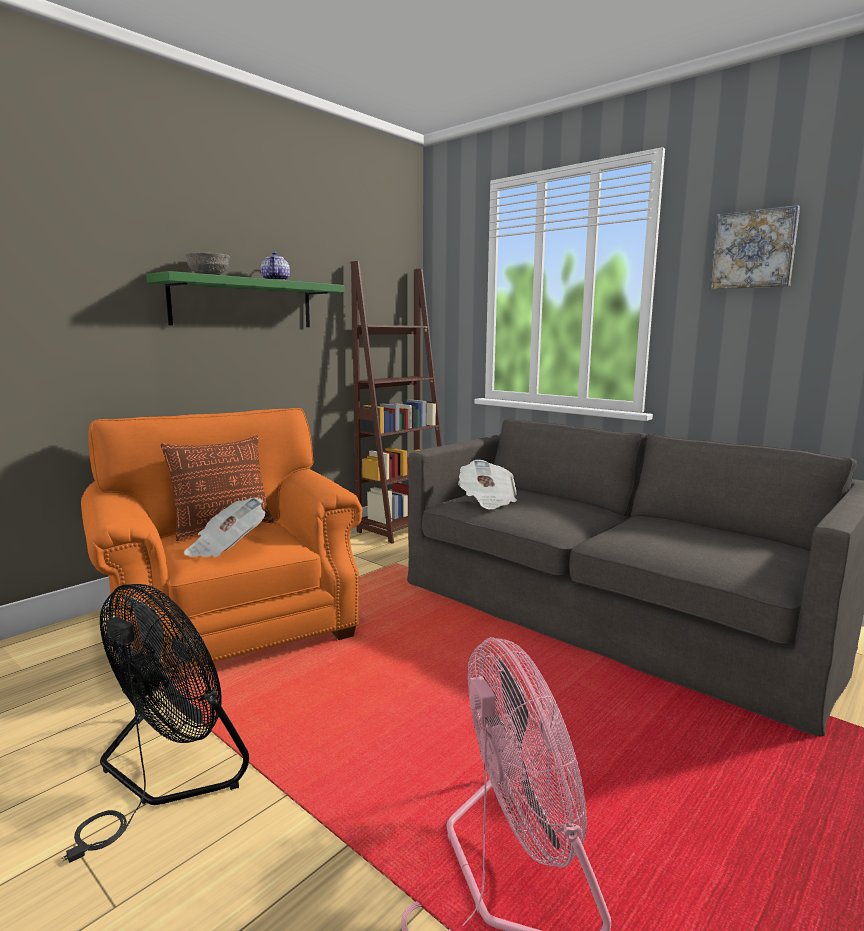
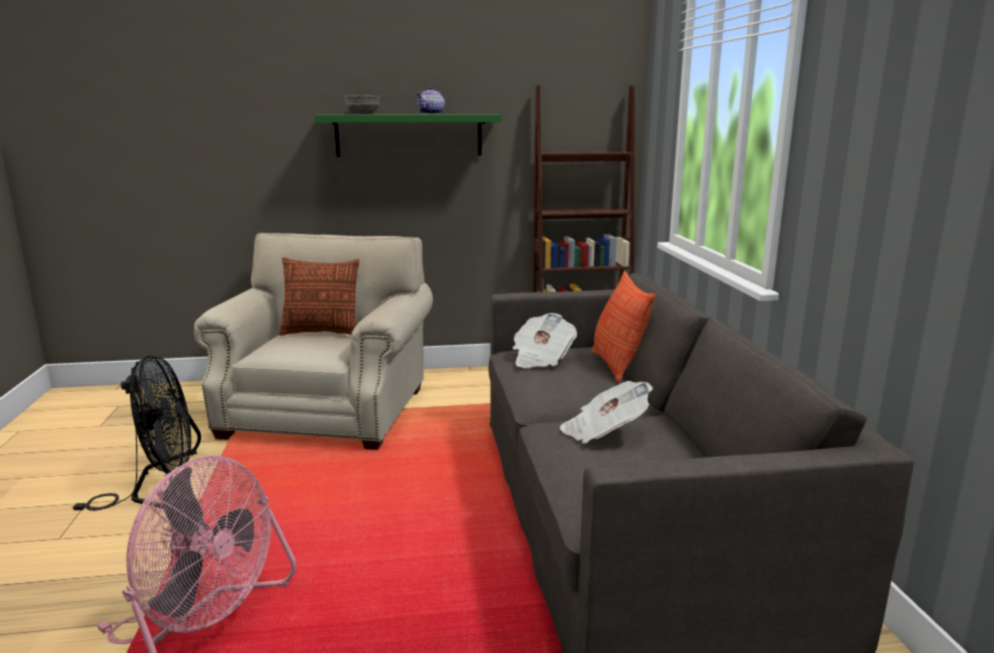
camera: 40 degrees right, 5 degrees up
orange armchair [81,408,363,692] -> beige armchair [194,233,433,450]
newspaper [184,497,265,558] -> newspaper moved to [560,381,653,444]
picture [710,205,800,289] -> none
none -> orange pillow [592,271,655,383]

